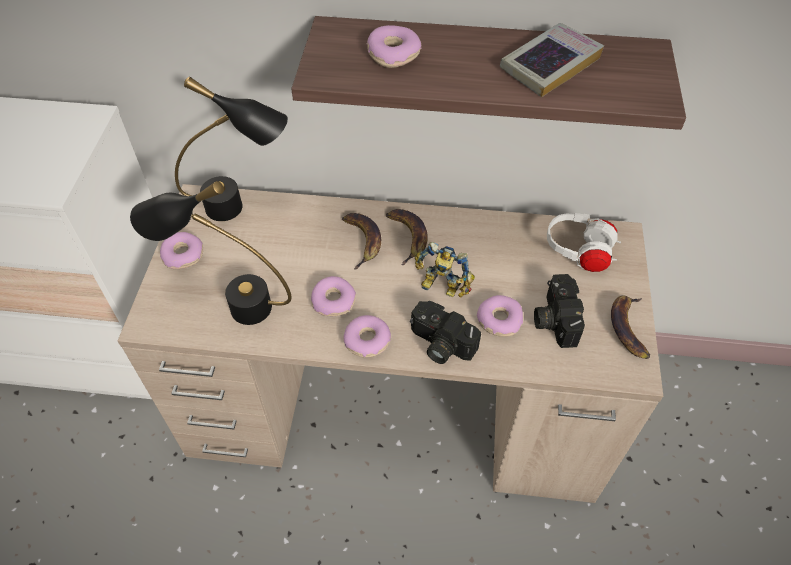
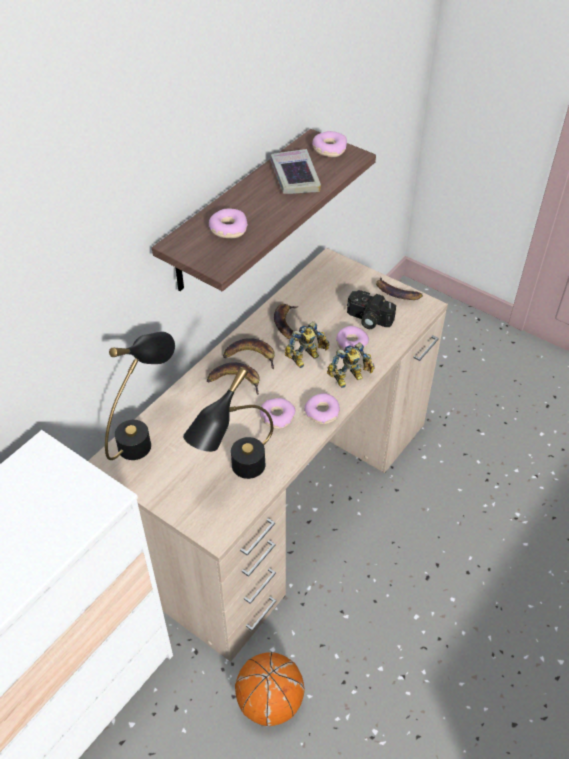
camera: 60 degrees left, 5 degrees down
donut [160,232,203,269] -> donut moved to [312,131,347,157]
camera [410,301,481,364] -> toy robot [327,342,375,388]
white headphones [547,213,621,272] -> none
none -> basketball [235,652,305,726]
none -> banana [274,304,299,341]

